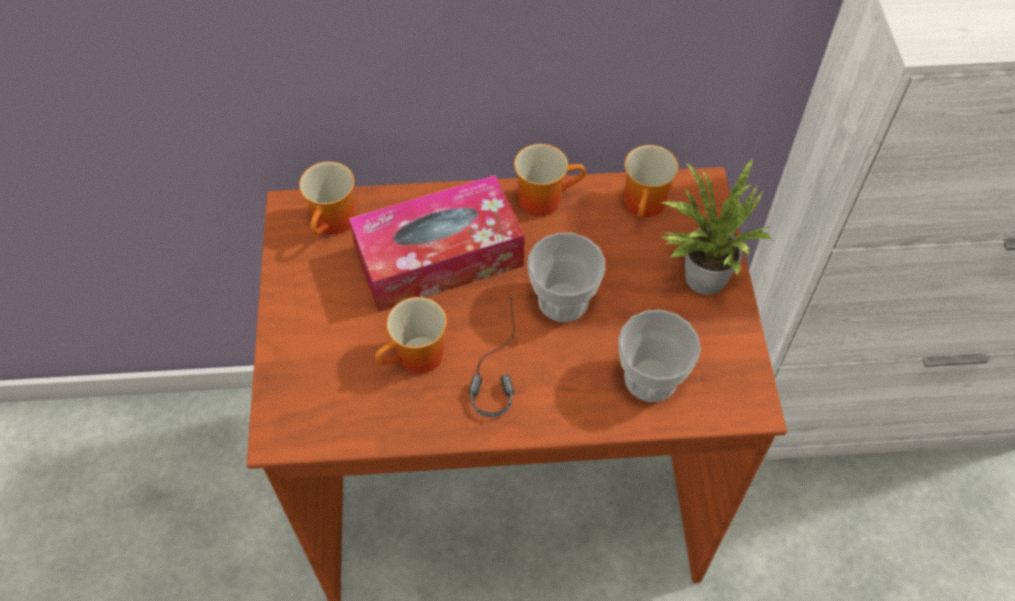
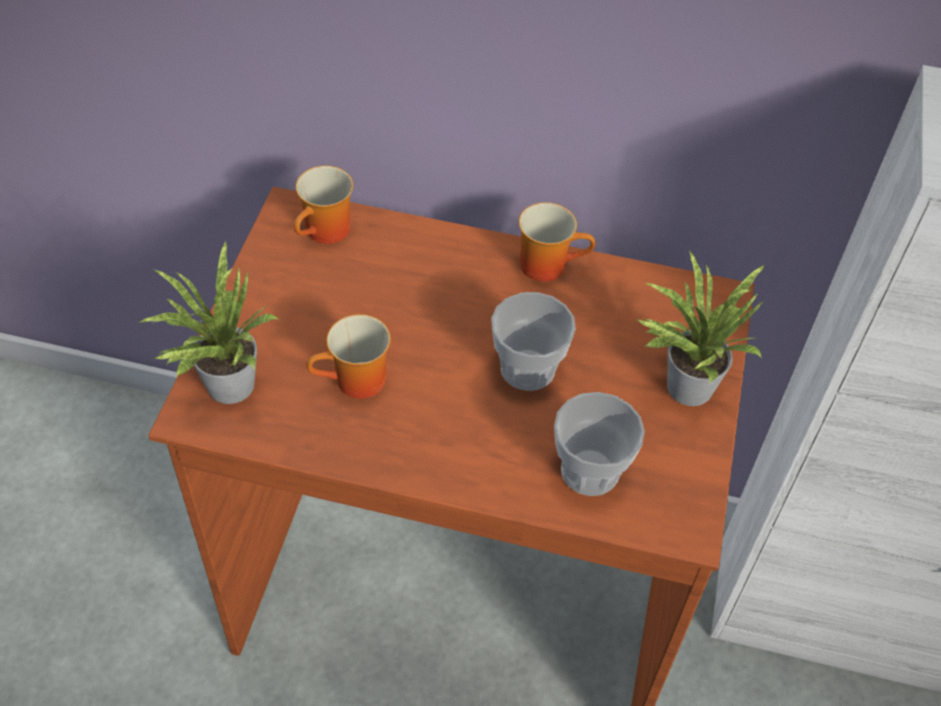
camera: 15 degrees right, 5 degrees down
tissue box [349,175,525,312] -> none
headphones [469,297,515,417] -> none
mug [624,145,679,217] -> none
none -> potted plant [140,241,279,404]

